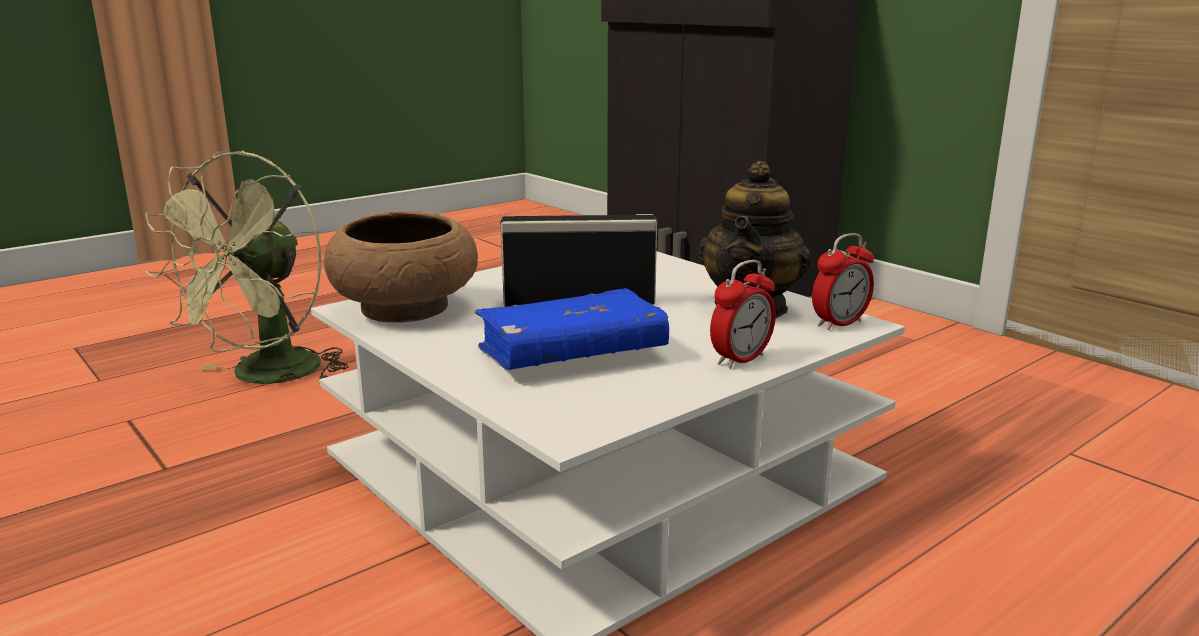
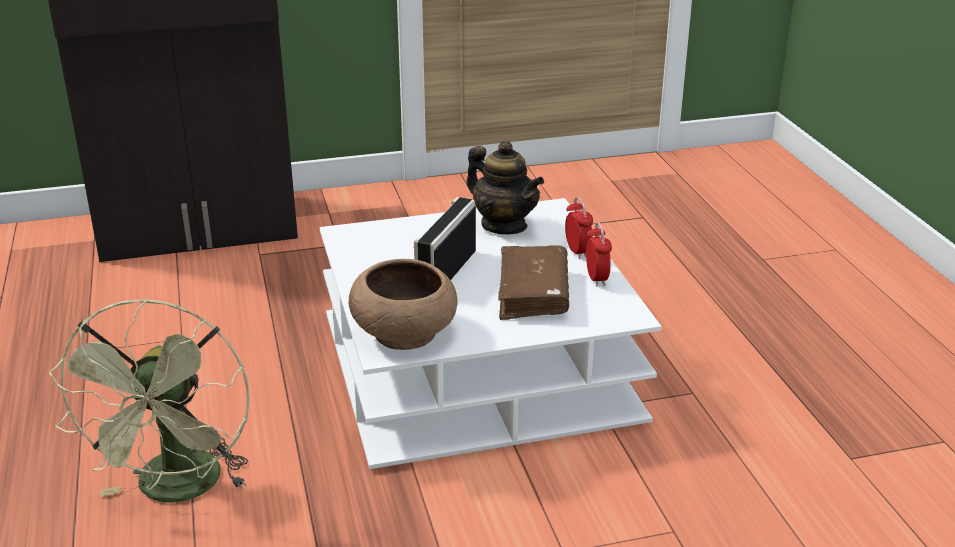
camera: 65 degrees left, 10 degrees up
green fan [145,151,349,384] -> green fan turned 45 degrees clockwise [49,298,250,503]
blue book [474,288,669,370] -> brown book [498,245,569,320]
alarm clock [812,233,874,330] -> alarm clock moved to [586,222,612,287]

